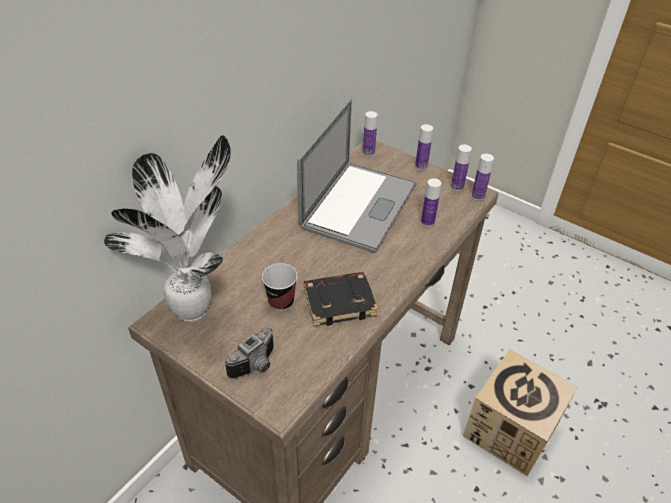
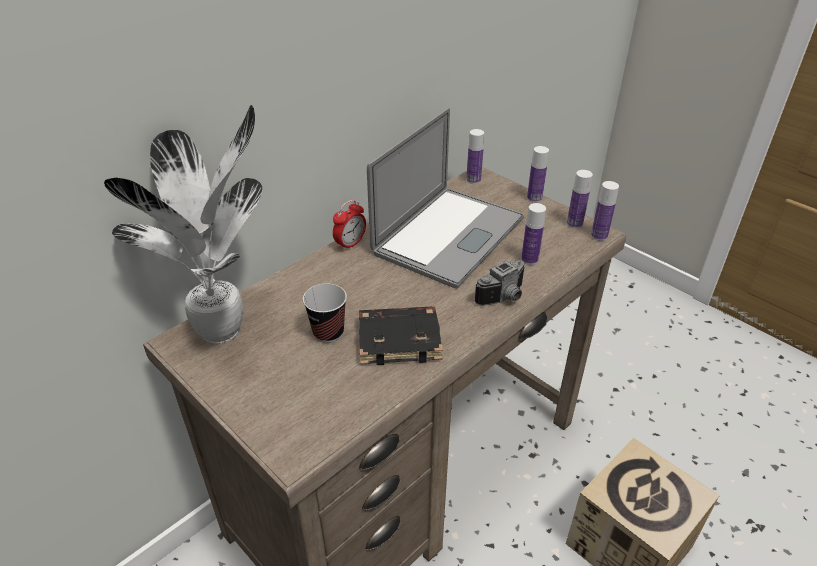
camera: 10 degrees right, 5 degrees down
camera [225,328,274,379] -> camera moved to [474,260,525,306]
none -> alarm clock [333,200,366,251]

